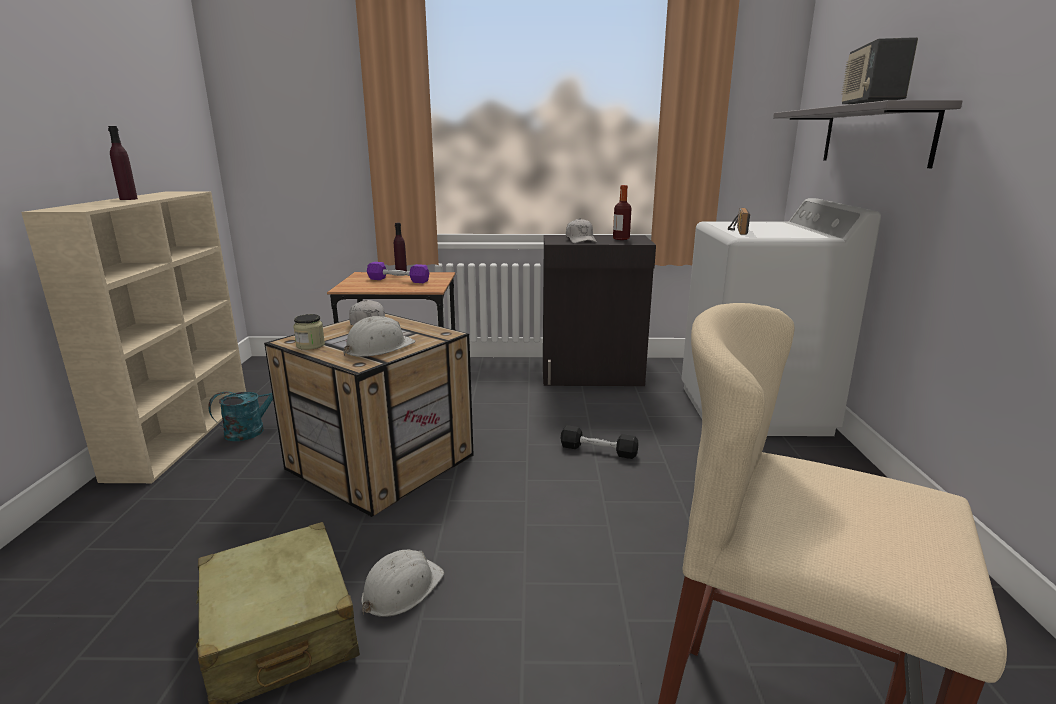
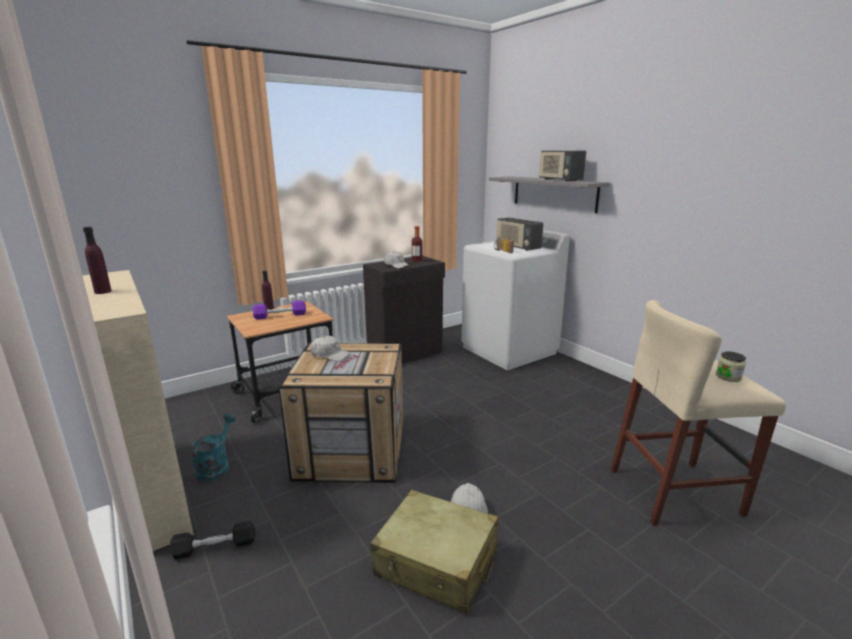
camera: 35 degrees left, 0 degrees up
jar [293,314,325,350] -> jar moved to [716,351,746,382]
white hard hat [344,316,415,357] -> none
black dumbbell [560,425,639,459] -> black dumbbell moved to [169,521,255,559]
none -> radio [496,217,543,251]

